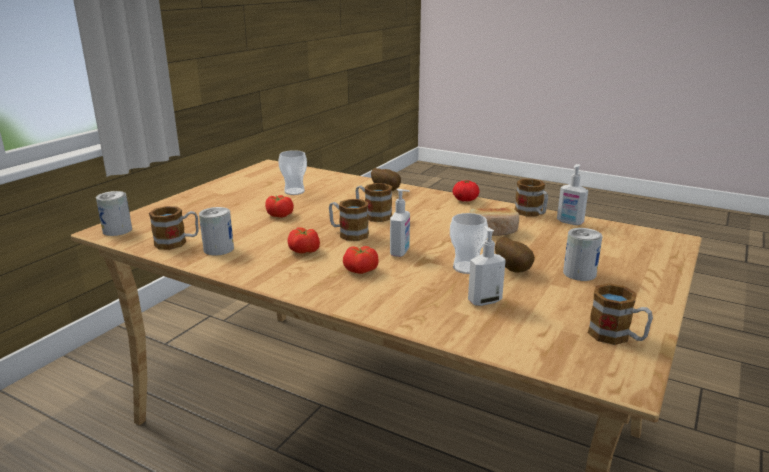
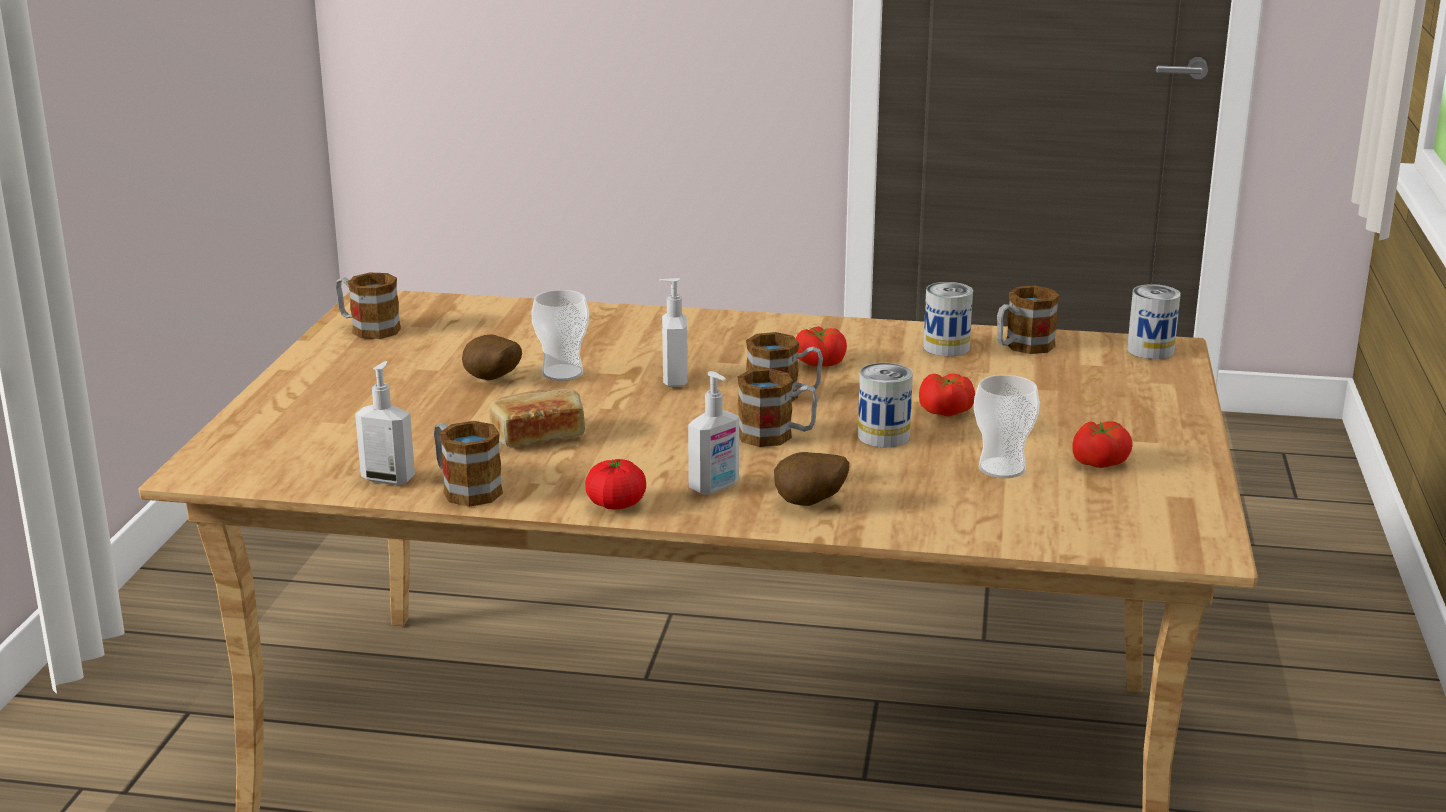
camera: 160 degrees right, 0 degrees up
tomato [343,246,379,274] -> tomato moved to [1072,421,1132,468]
soap dispenser [468,226,506,306] -> soap dispenser moved to [688,371,739,495]
can [563,228,602,281] -> can moved to [858,363,913,447]

